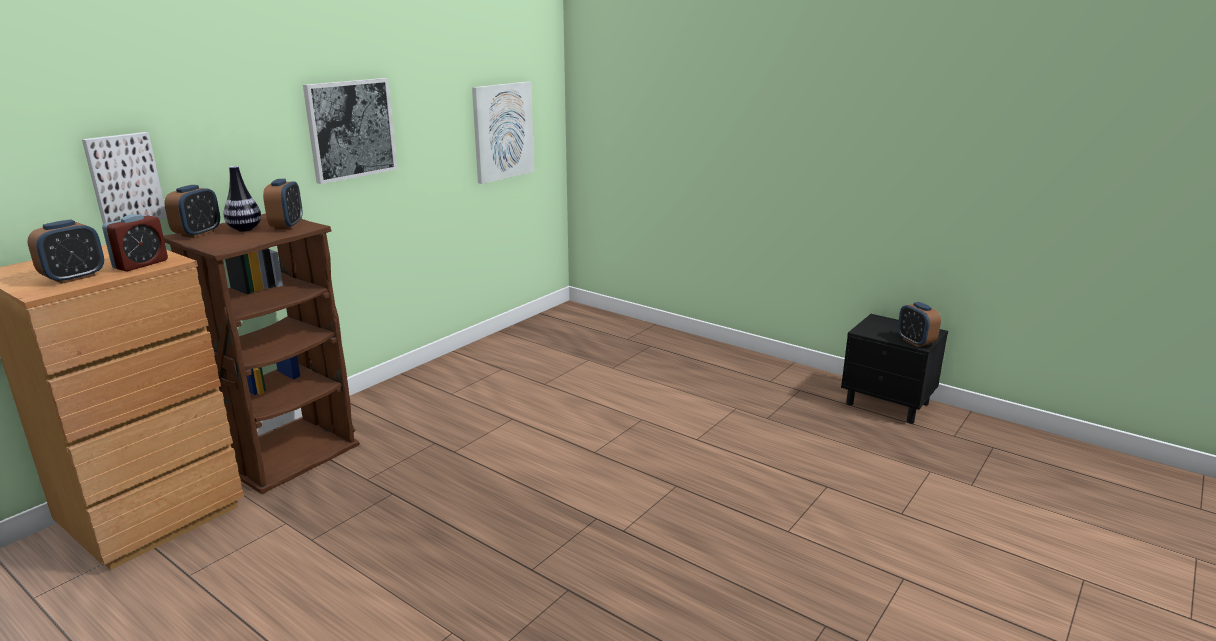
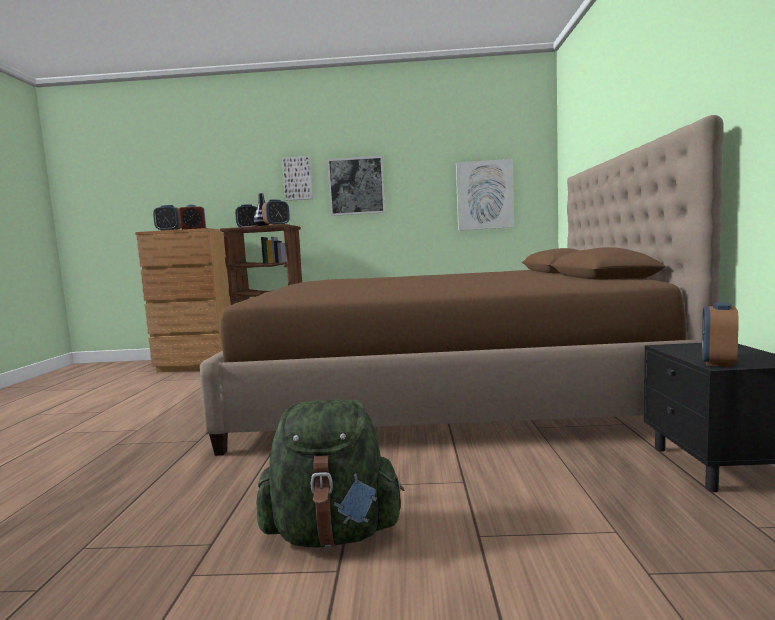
camera: 55 degrees right, 15 degrees down
picture [82,132,167,225] -> picture moved to [282,156,313,201]
none -> brown bed [200,115,724,456]
none -> green backpack [256,399,404,547]

